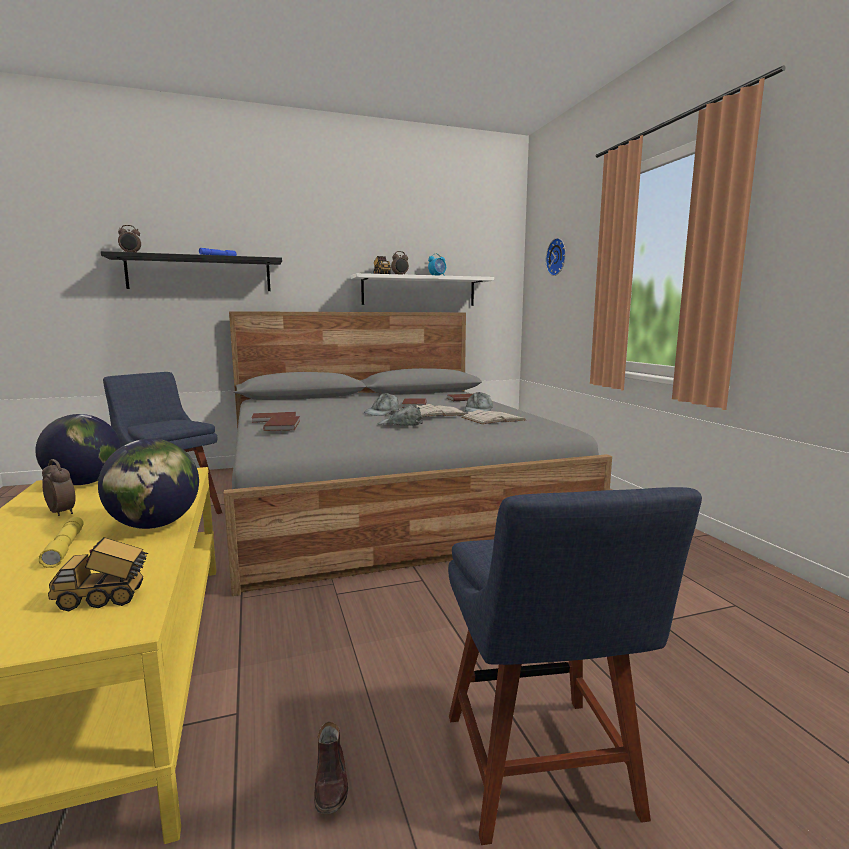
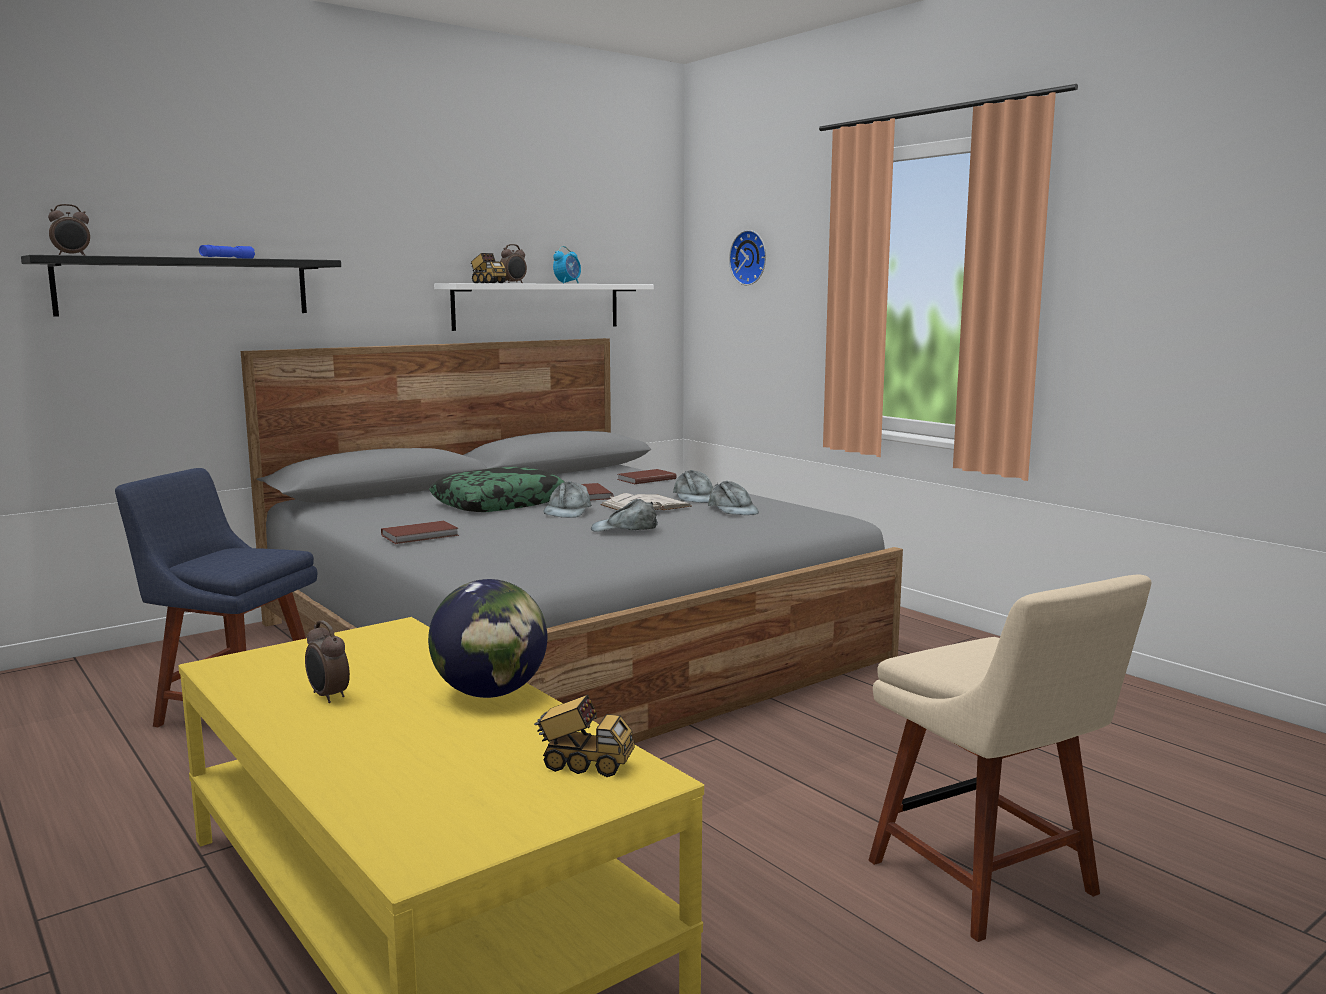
camera: 20 degrees left, 0 degrees up
globe [35,414,121,485] -> none
yellow flashlight [38,517,84,568] -> none
alarm clock [42,459,76,516] -> alarm clock turned 150 degrees counterclockwise [305,620,350,703]
toy truck [48,537,149,611] -> toy truck turned 135 degrees counterclockwise [534,695,635,777]
brown book [263,416,300,431] -> none
brown shoe [314,722,348,814] -> none
blue chair [448,487,702,845] -> beige chair [868,575,1151,942]
white book [461,410,525,424] -> grey cap [708,481,759,515]
none -> pillow [429,467,565,512]

